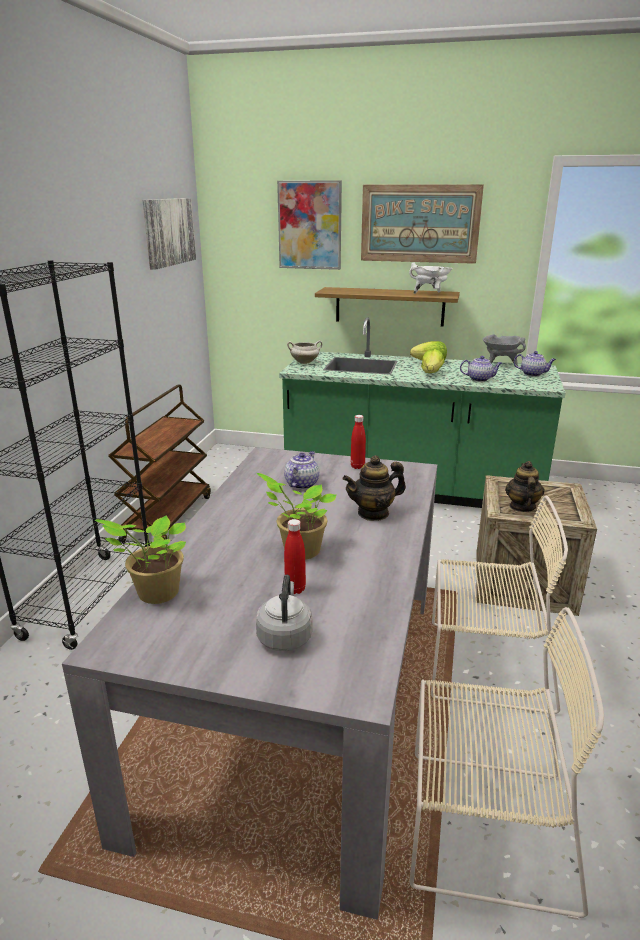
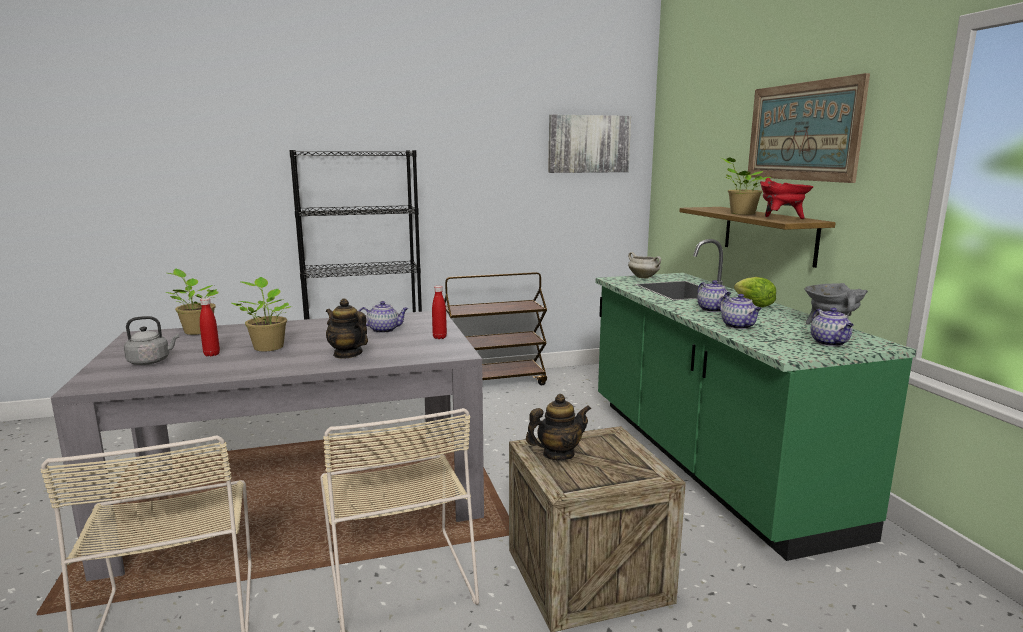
camera: 60 degrees right, 10 degrees down
picture [277,180,342,270] -> none
white cooking pot [409,263,453,294] -> red cooking pot [760,178,814,219]
lettuce [421,349,445,373] -> teapot [697,280,731,312]
none -> potted plant [722,158,771,215]

